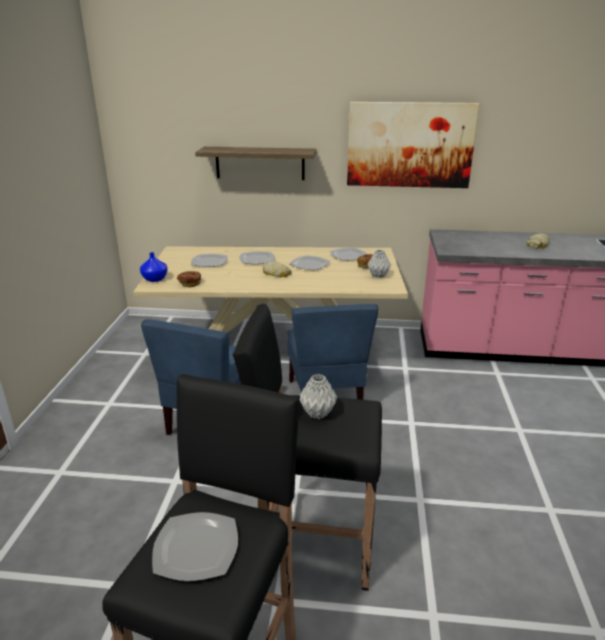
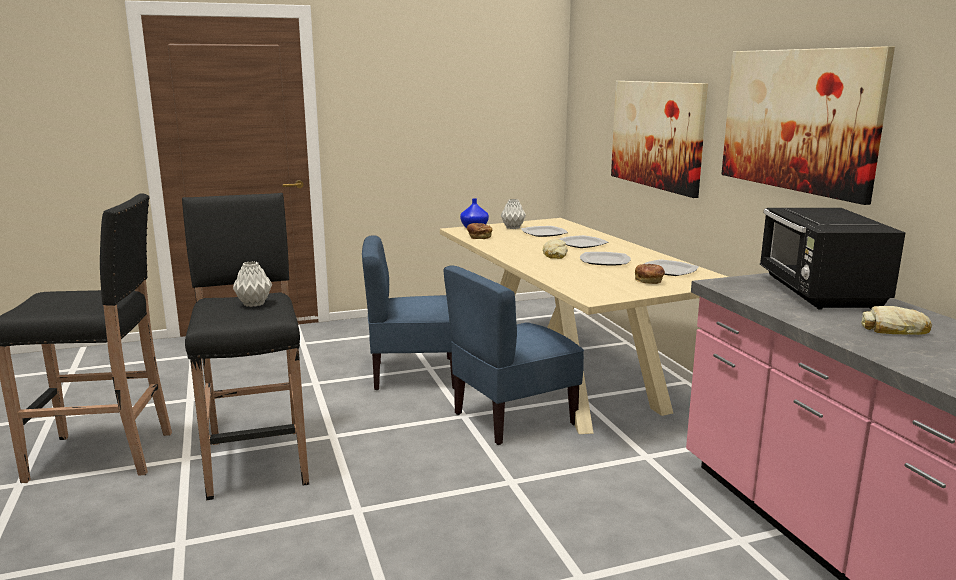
camera: 65 degrees right, 10 degrees down
plate [152,512,238,581] -> none
shelf [195,147,316,180] -> picture [611,81,708,198]
grey vase [368,250,391,278] -> grey vase moved to [501,199,526,229]
none -> black microwave [760,208,905,310]

